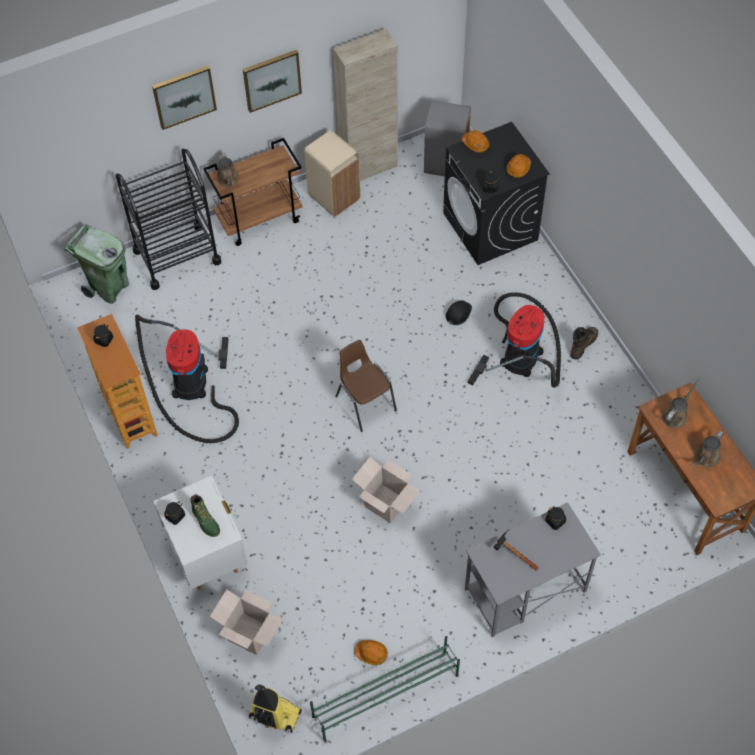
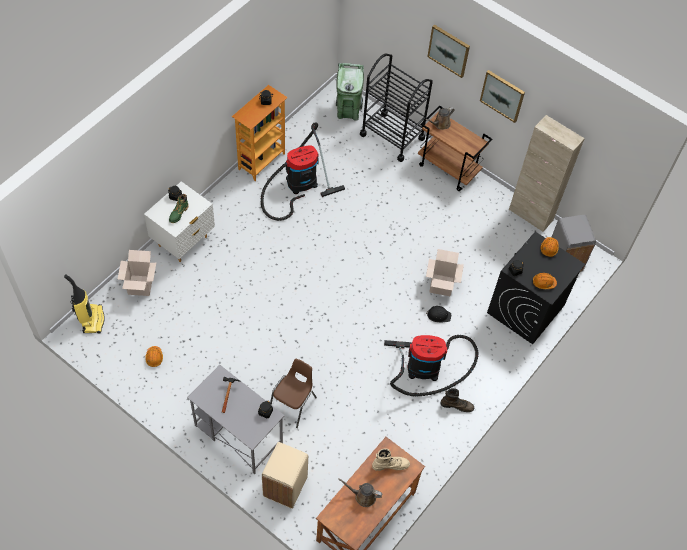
camera: 60 degrees right, 0 degrees up
beige trash can [304,130,361,217] -> beige trash can moved to [262,442,308,509]
green shoe rack [310,636,460,742] -> none
brown chair [335,340,397,432] -> brown chair moved to [270,358,317,428]
cardboard box [352,457,421,523] -> cardboard box moved to [426,249,464,296]
brown watering can [662,377,701,428] -> beige boot [372,448,410,471]

